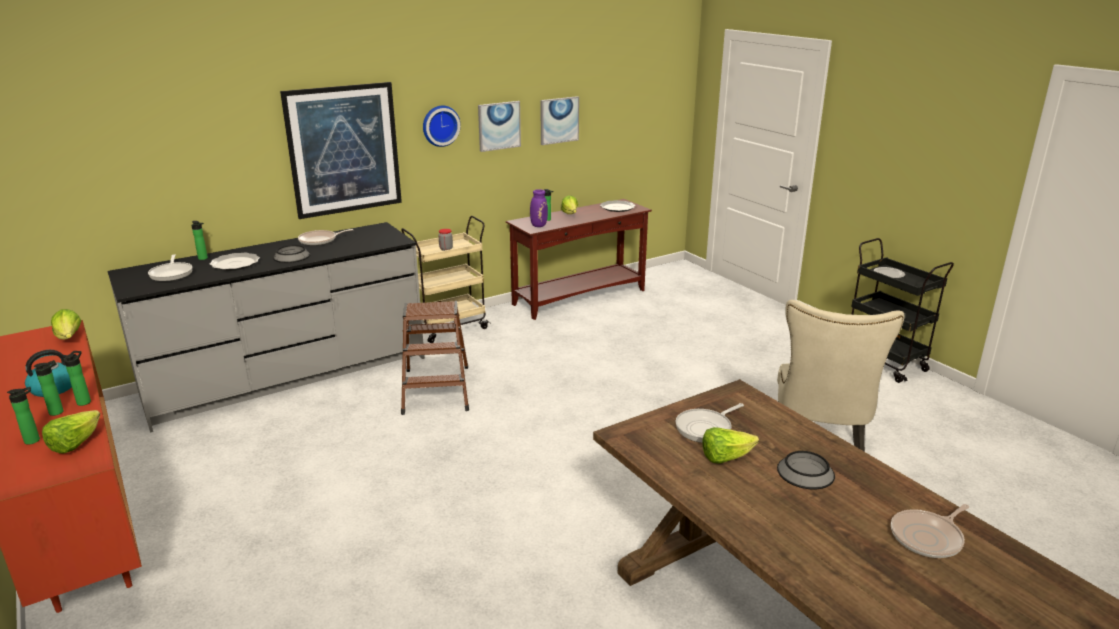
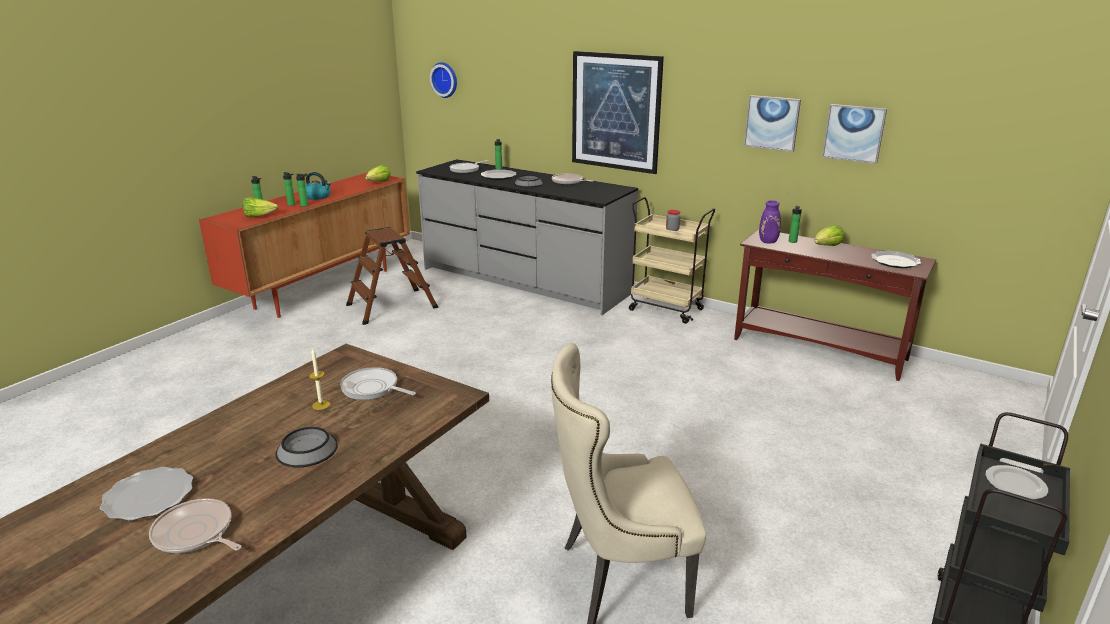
camera: 65 degrees right, 0 degrees up
brown step ladder [401,301,469,415] -> brown step ladder moved to [346,227,439,325]
wall clock [423,106,461,147] -> wall clock moved to [430,62,457,98]
lettuce [703,427,759,464] -> candle [309,349,330,410]
none -> plate [99,467,193,521]

